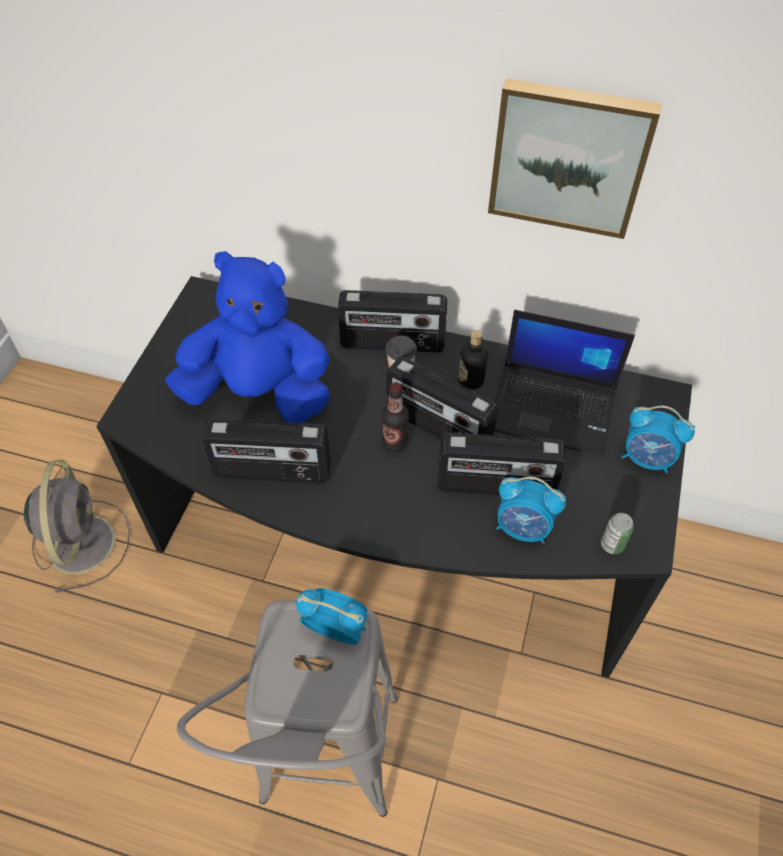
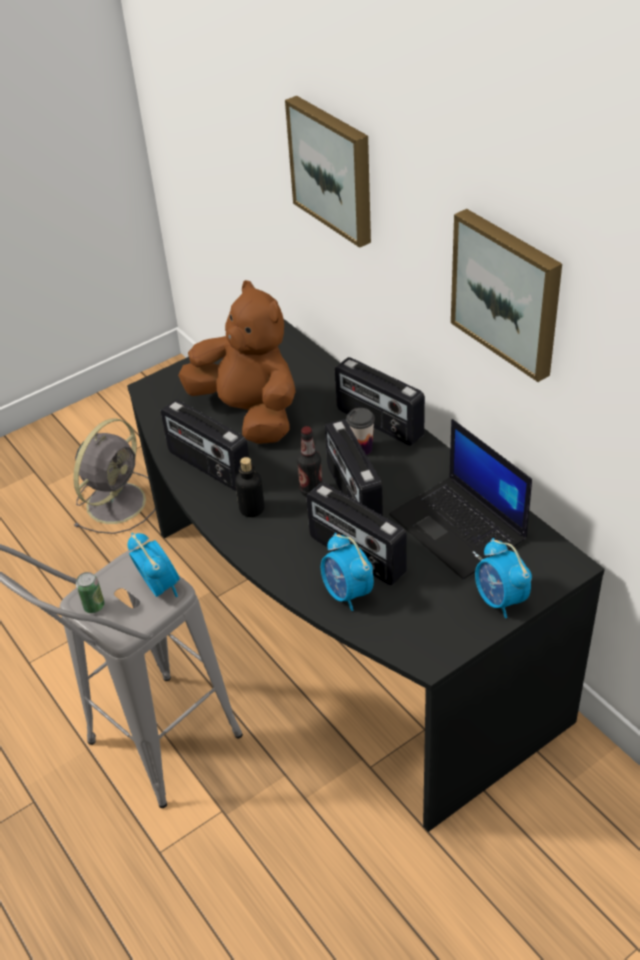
camera: 40 degrees right, 10 degrees down
blue plush toy [165,251,330,423] -> brown plush toy [178,280,296,444]
bottle [458,330,488,390] -> bottle moved to [235,457,265,517]
can [601,513,634,554] -> can moved to [76,572,105,613]
none -> picture [285,96,371,248]

